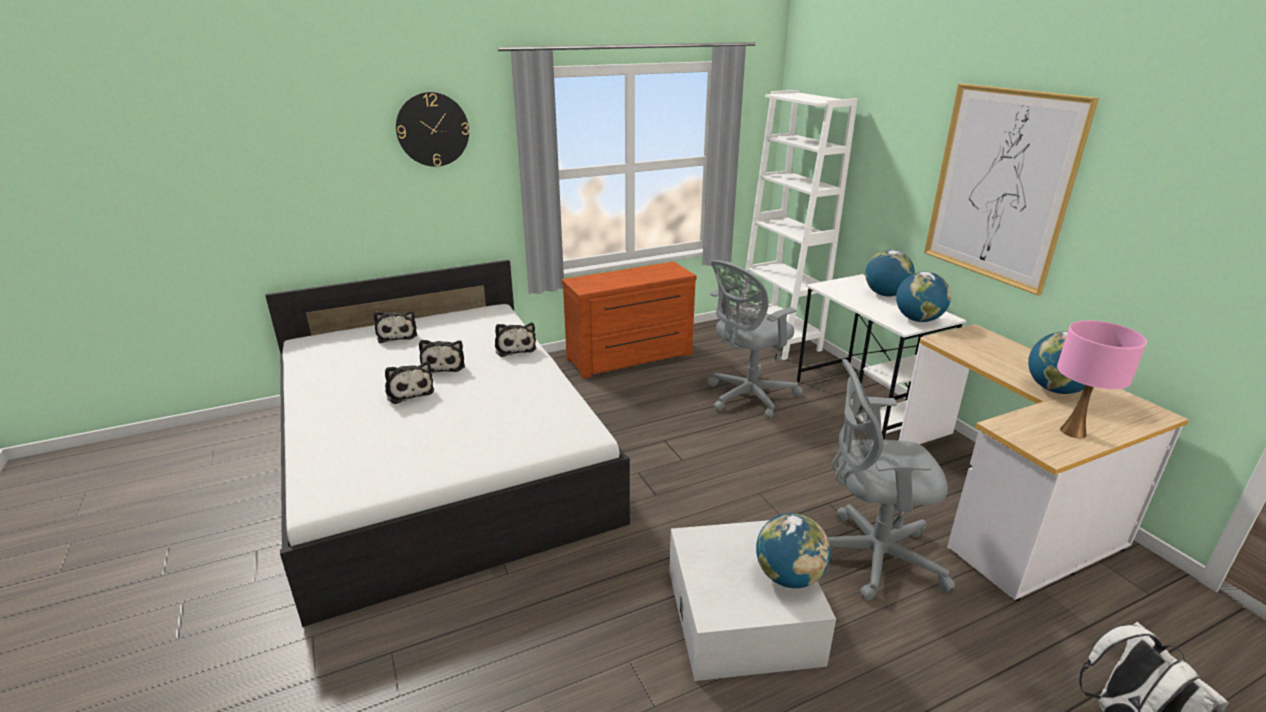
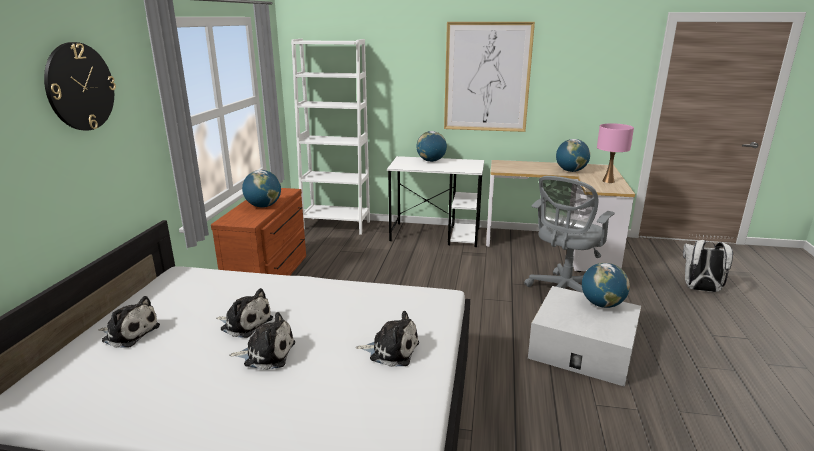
camera: 55 degrees left, 5 degrees down
plush toy [495,323,537,357] -> plush toy moved to [356,311,419,367]
grey office chair [708,260,803,419] -> none
globe [896,272,951,322] -> globe moved to [242,170,281,207]

